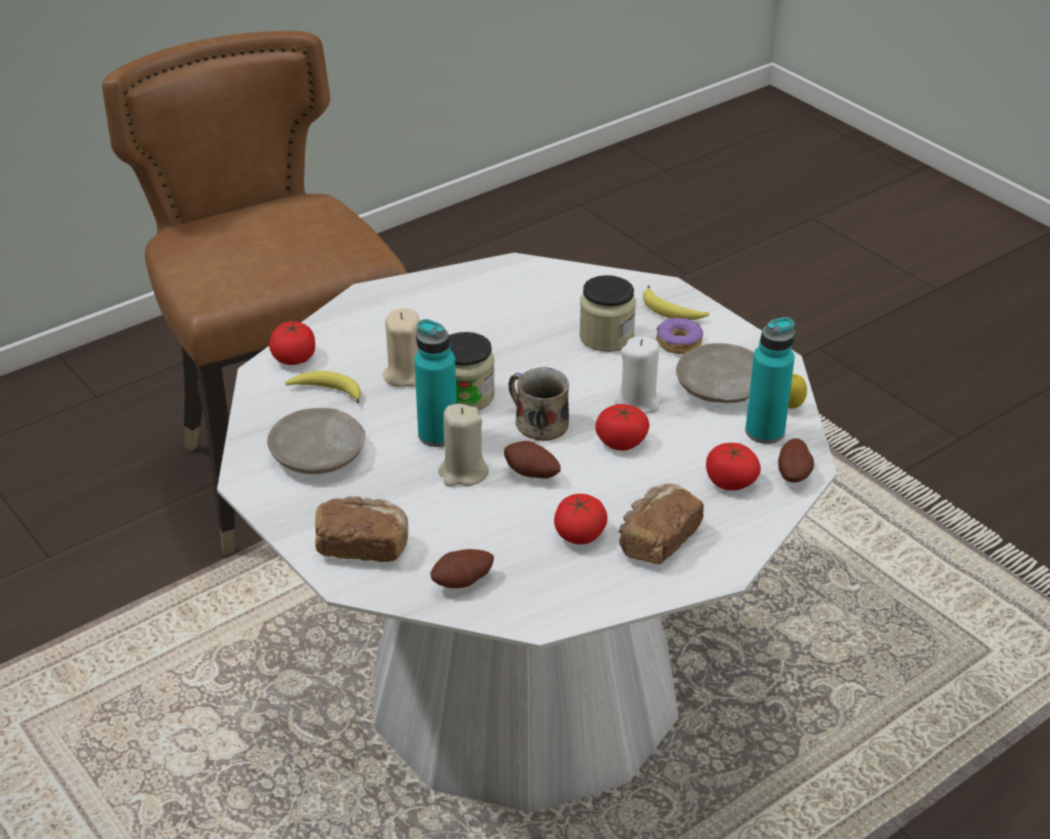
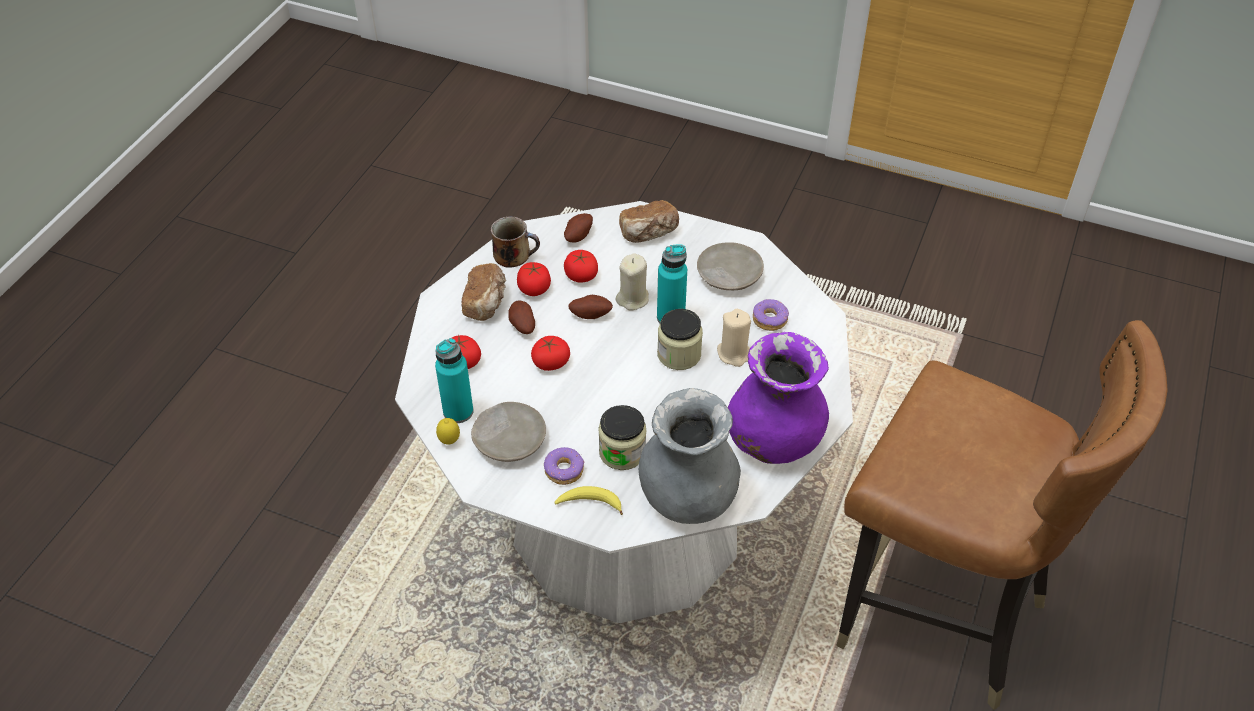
camera: 150 degrees right, 10 degrees up
tomato [269,321,315,365] -> tomato moved to [564,250,598,283]
banana [285,371,361,403] -> donut [753,299,789,331]
mug [509,367,569,441] -> mug moved to [491,216,540,268]
white candle [615,337,664,414] -> none
potato [778,438,814,483] -> potato moved to [508,300,535,334]
none -> grey vase [638,388,741,524]
none -> purple vase [728,332,829,464]

